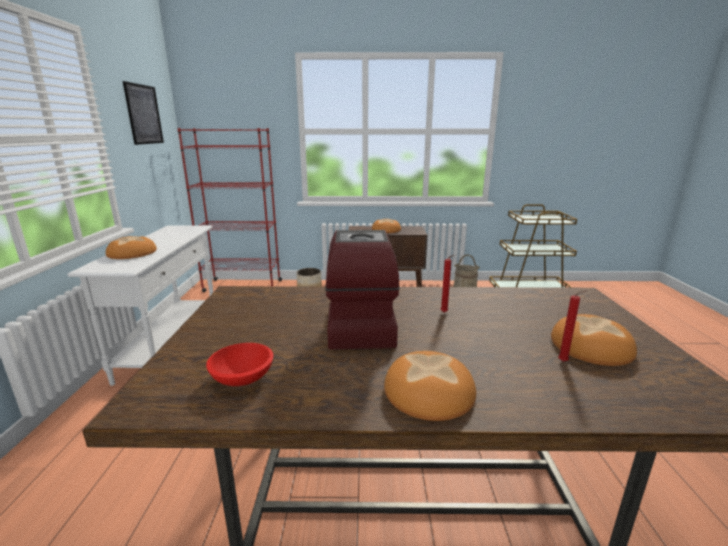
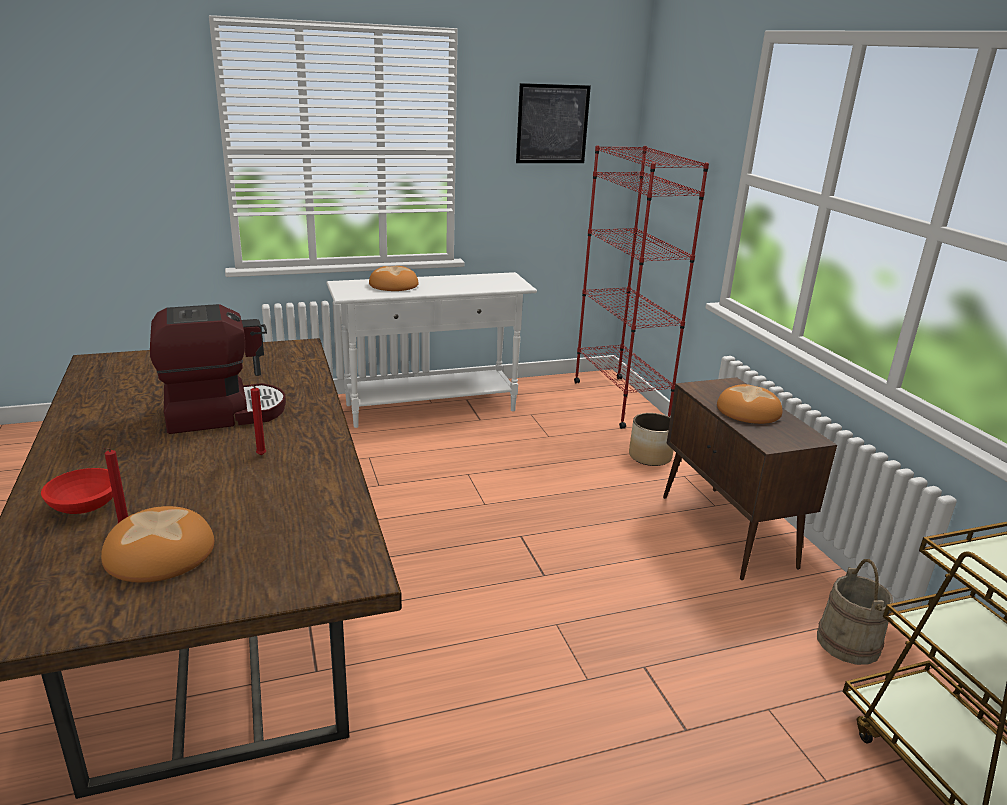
camera: 70 degrees right, 5 degrees up
red bowl [206,343,273,386] -> red bowl moved to [41,468,113,514]
bread [384,351,476,421] -> none

